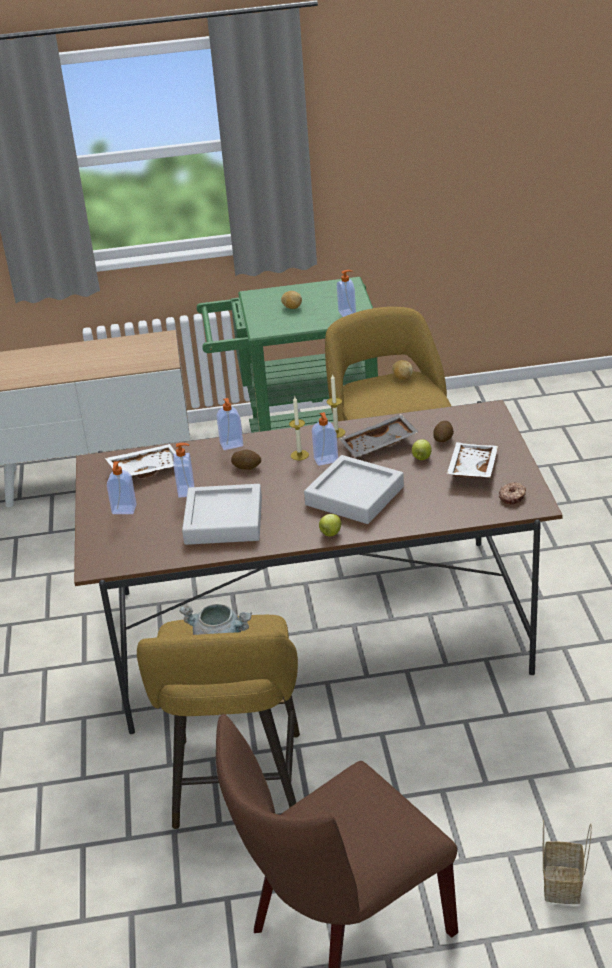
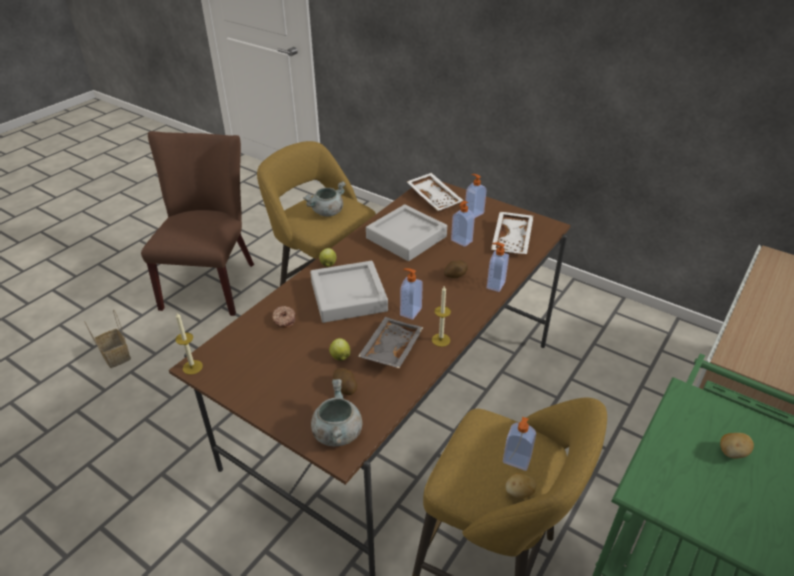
camera: 130 degrees right, 5 degrees up
candle [289,396,309,460] -> candle moved to [175,313,203,375]
soap dispenser [337,270,356,317] -> soap dispenser moved to [503,417,536,471]
white tray [447,442,498,478] -> white tray moved to [407,173,464,211]
donut [499,482,526,504] -> donut moved to [272,306,296,328]
none -> grey cooking pot [311,379,362,446]

